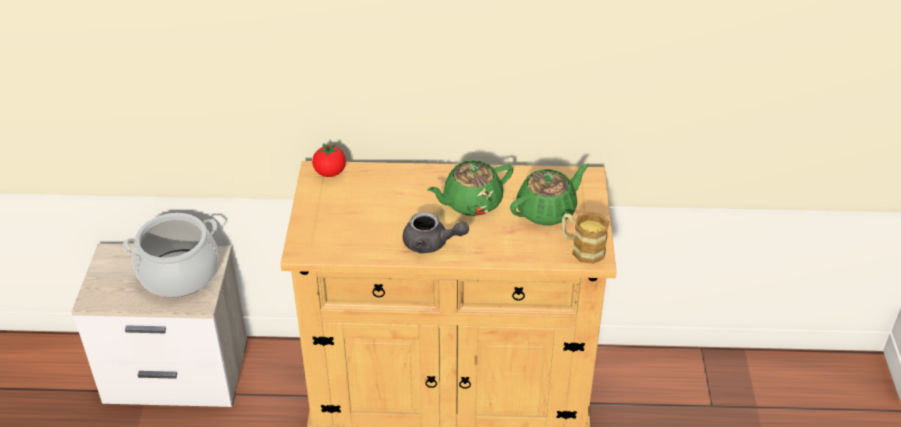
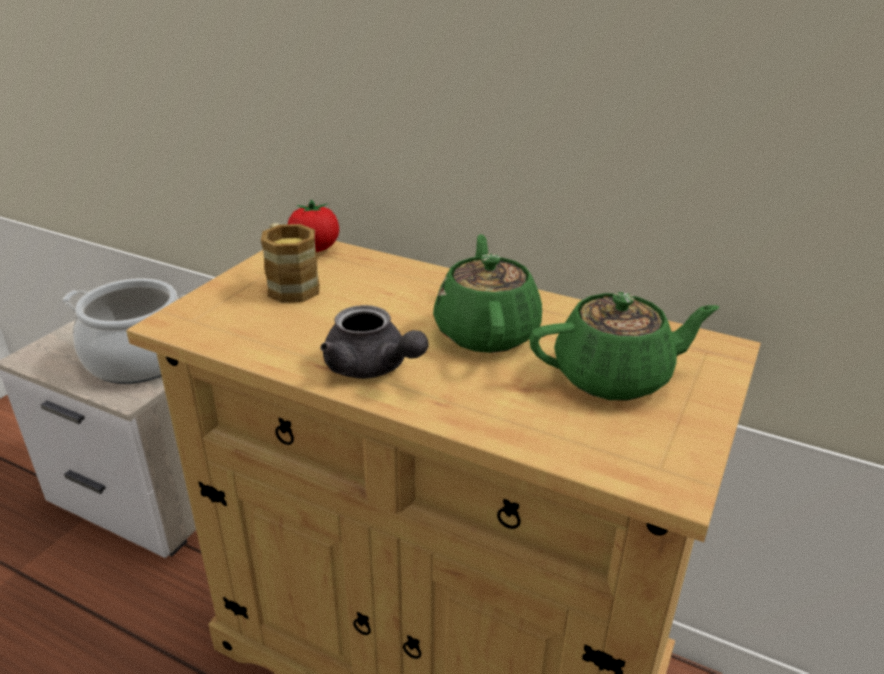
camera: 25 degrees right, 10 degrees down
green teapot [427,160,513,216] -> green teapot turned 90 degrees clockwise [433,234,542,353]
mug [562,212,609,264] -> mug moved to [261,223,320,303]

